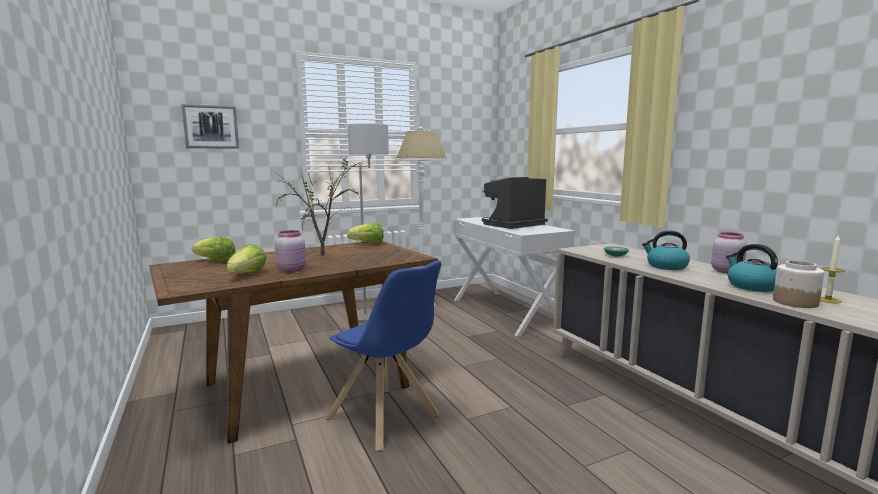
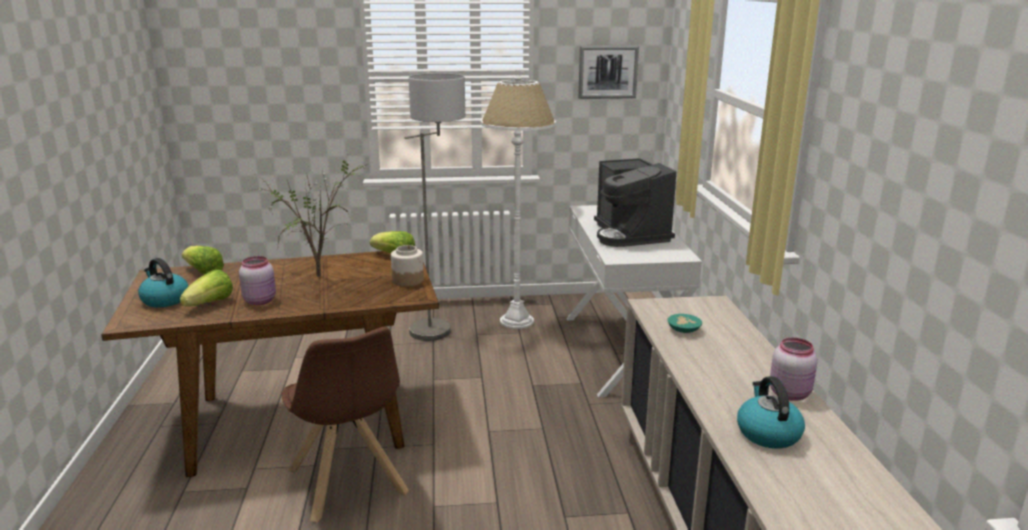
camera: 20 degrees right, 10 degrees up
picture [181,104,239,149] -> picture moved to [578,46,639,99]
blue chair [325,260,441,451] -> brown chair [282,327,409,523]
coffee machine [482,177,548,229] -> coffee machine turned 90 degrees counterclockwise [594,158,676,247]
kettle [642,230,690,270] -> kettle moved to [138,258,188,307]
jar [773,260,824,308] -> jar moved to [391,245,424,287]
candle [820,234,844,303] -> none

